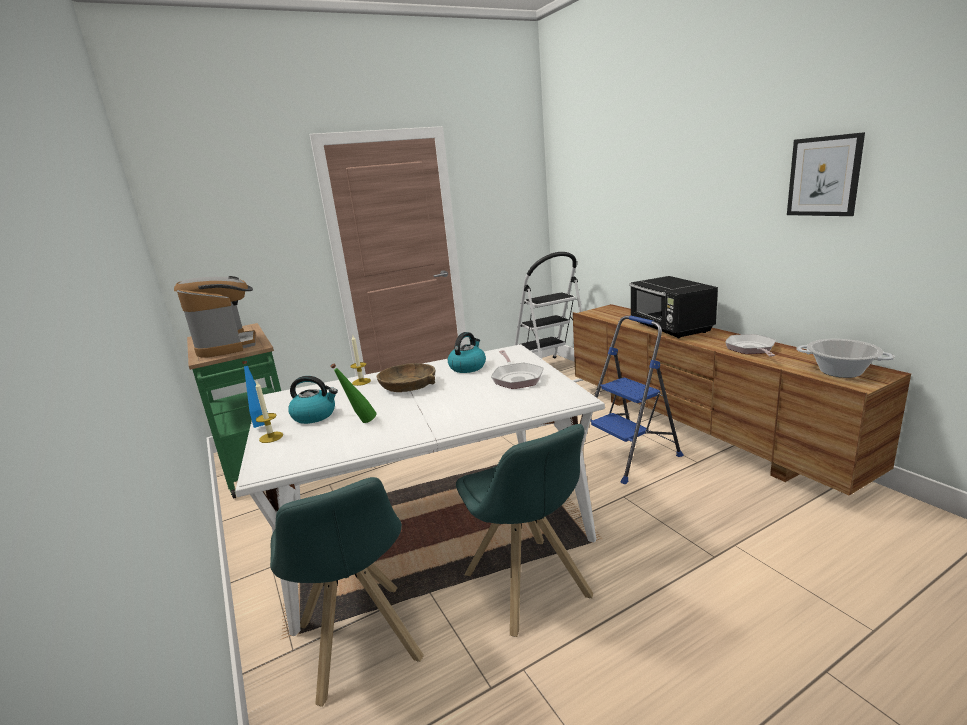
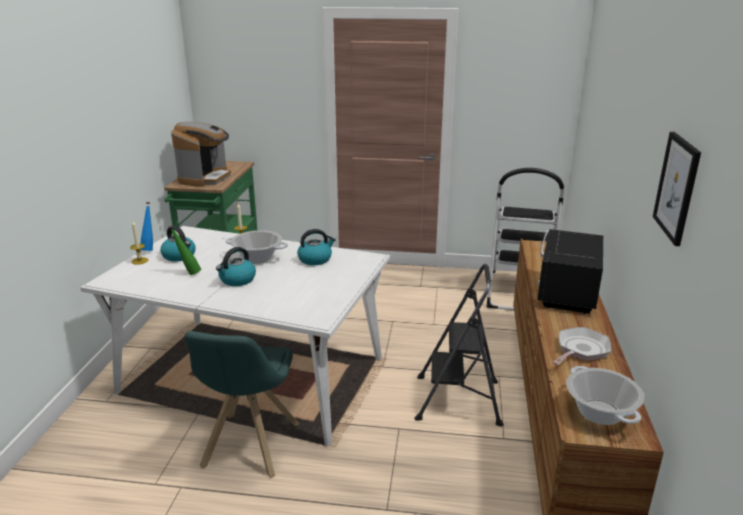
camera: 35 degrees right, 5 degrees up
turquoise chair [270,477,424,707] -> none
brown bowl [377,363,435,392] -> cooking pot [226,230,288,264]
frying pan [491,350,543,389] -> none
blue step ladder [590,316,684,484] -> black step ladder [415,264,504,427]
none -> kettle [216,247,256,286]

